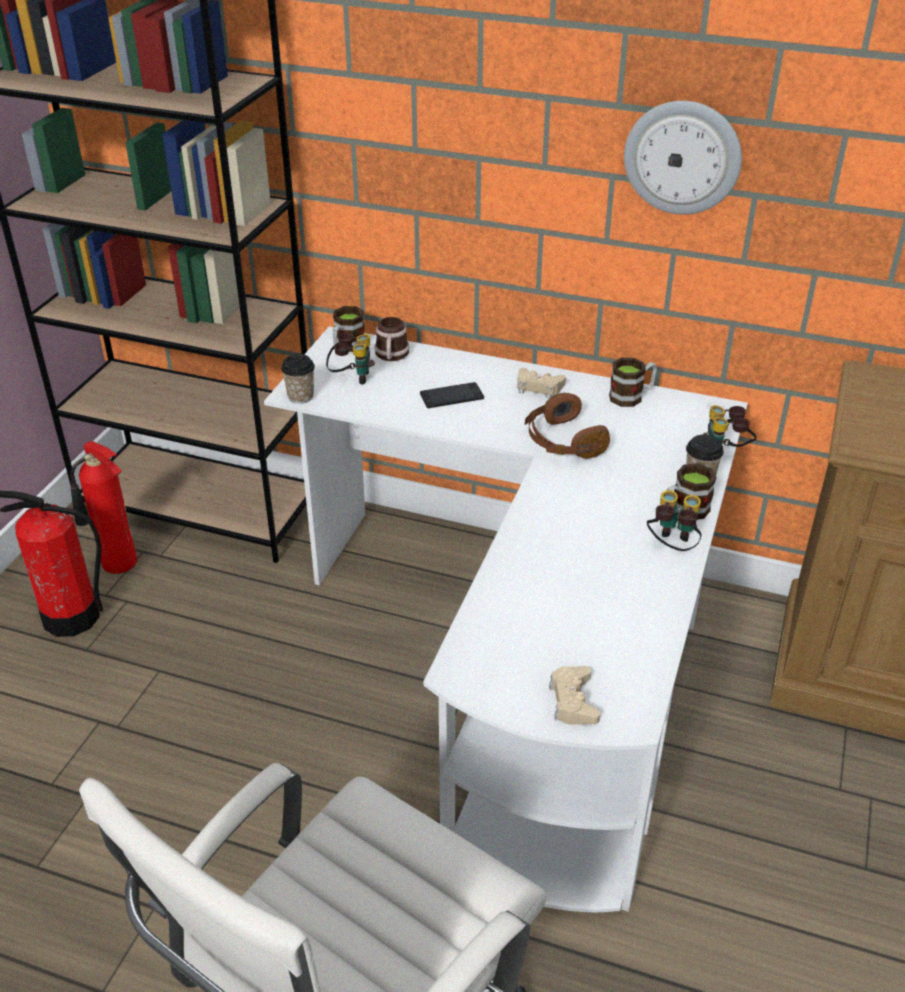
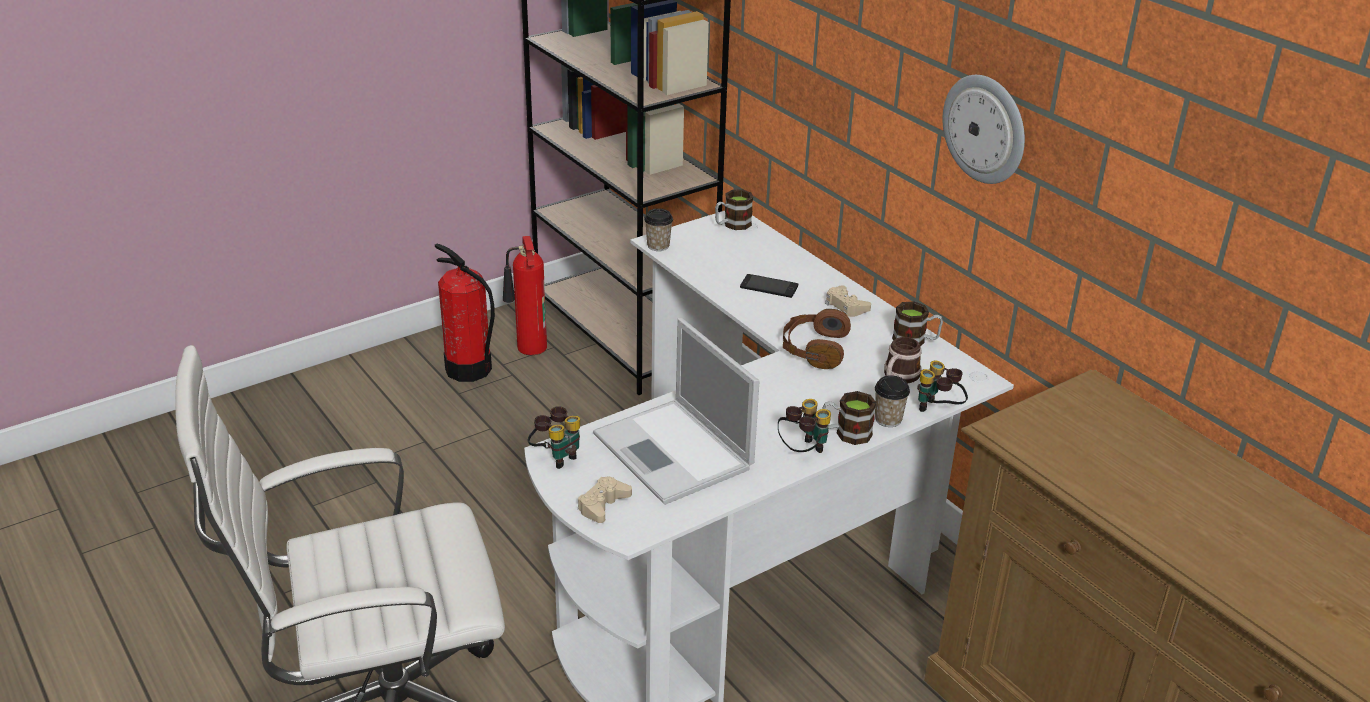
camera: 35 degrees right, 5 degrees down
binoculars [326,333,375,385] -> binoculars moved to [528,406,580,469]
mug [374,317,410,361] -> mug moved to [884,337,922,384]
none -> laptop [593,318,760,505]

